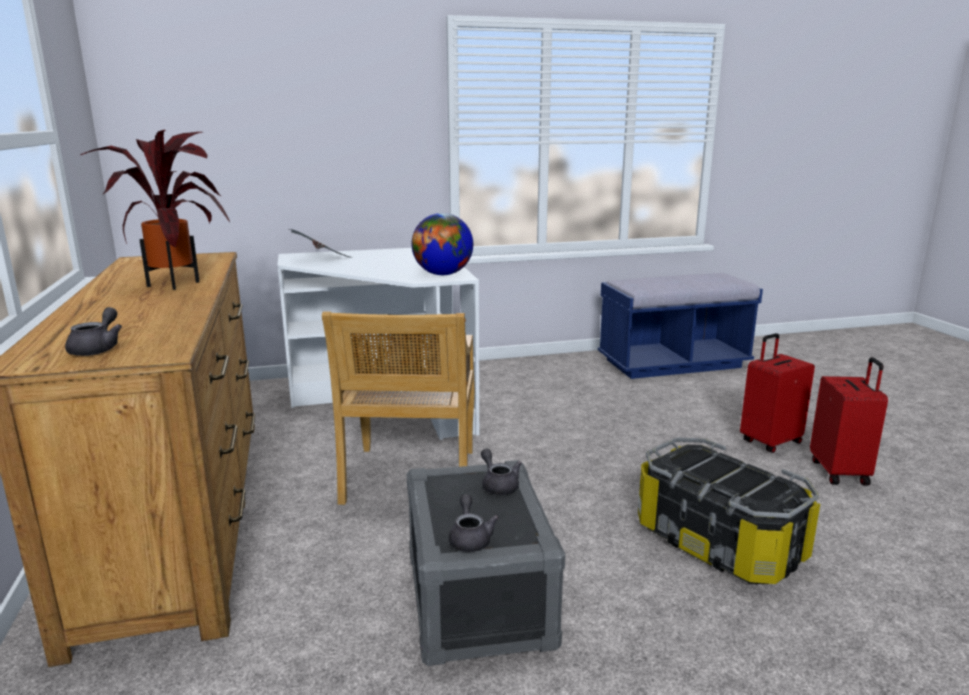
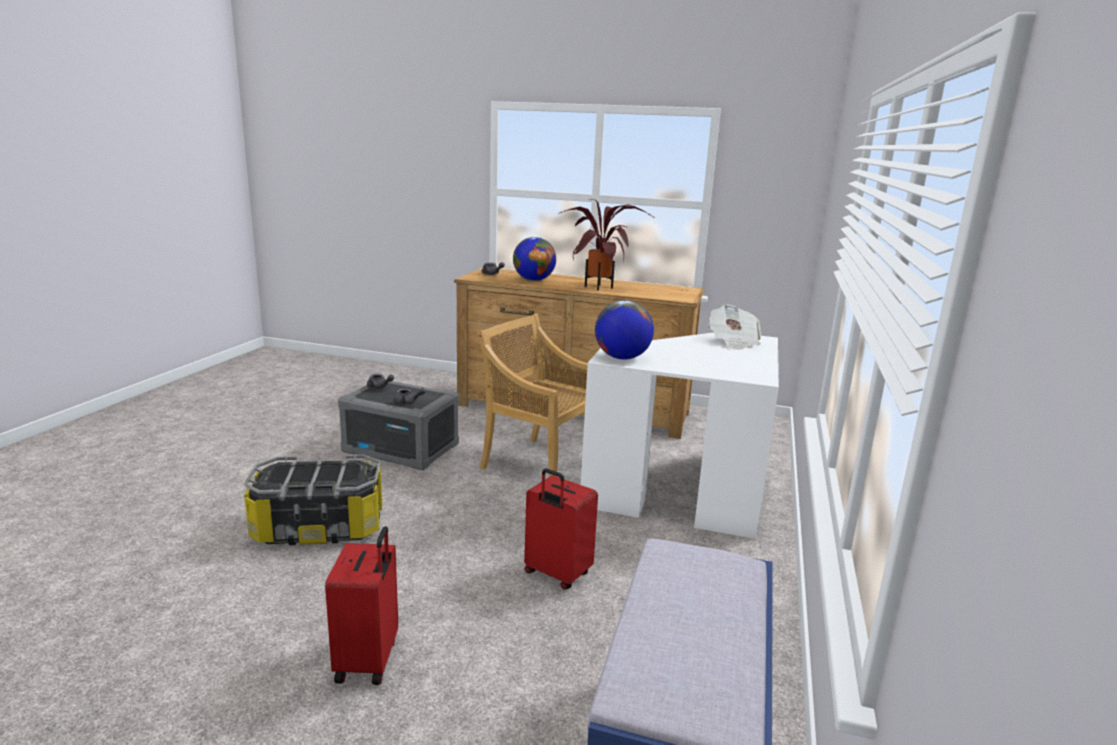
camera: 120 degrees right, 0 degrees up
red suitcase [810,357,888,486] -> red suitcase moved to [524,468,598,589]
none -> globe [513,237,556,281]

